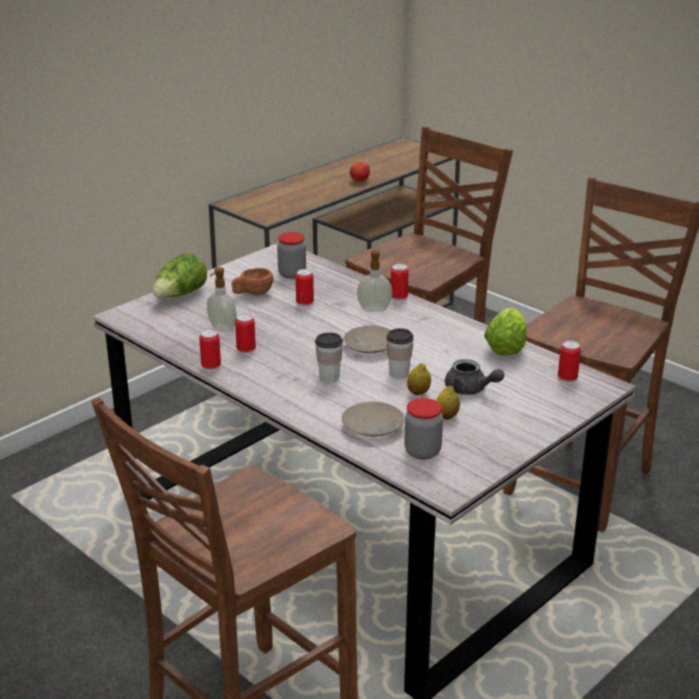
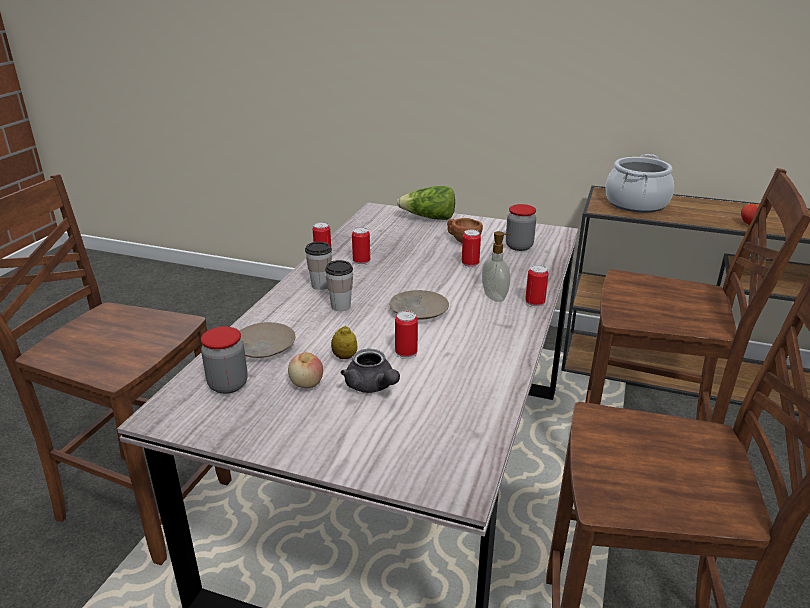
camera: 65 degrees right, 0 degrees up
soap dispenser [207,267,237,332] -> none
cup [386,328,414,379] -> cup moved to [305,242,332,290]
lemon [436,386,460,420] -> apple [288,352,323,388]
grey teapot [445,359,504,395] -> grey teapot turned 45 degrees counterclockwise [340,349,400,393]
lettuce [484,308,527,356] -> none
can [558,341,581,383] -> can moved to [395,311,418,359]
none -> cooking pot [605,154,674,213]

